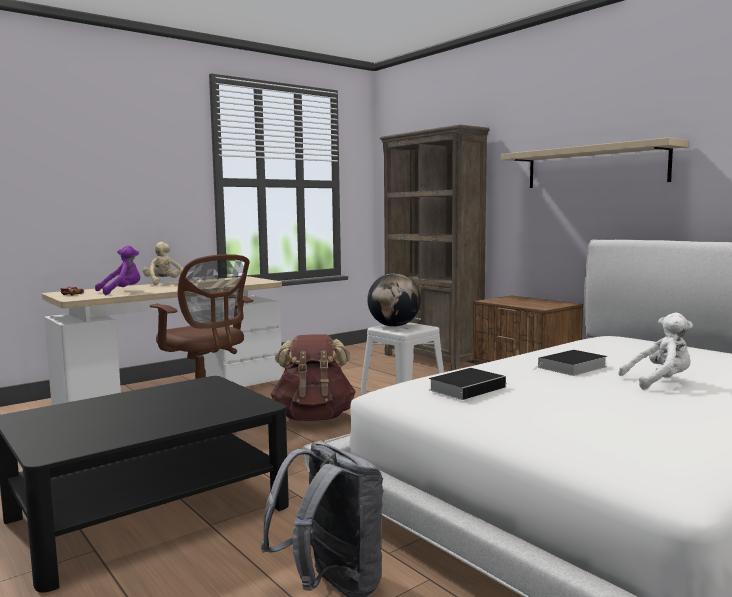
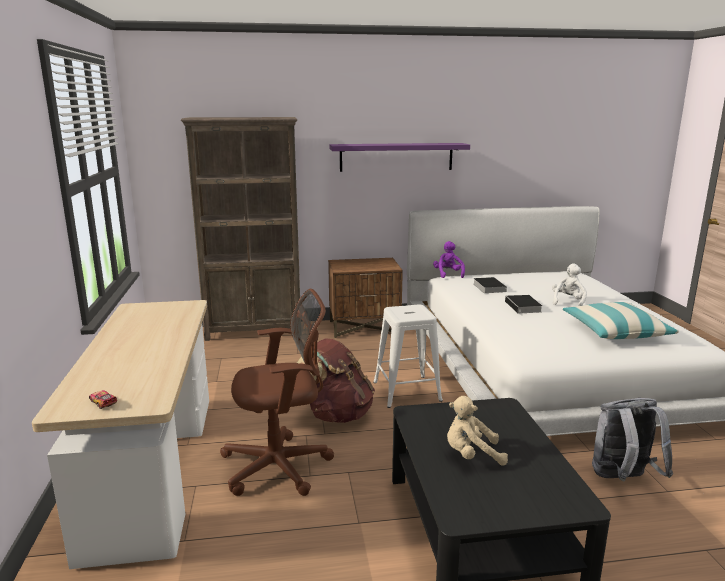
camera: 60 degrees left, 10 degrees up
purple plush toy [95,245,140,295] -> purple plush toy moved to [433,241,465,278]
beige plush toy [143,242,183,285] -> beige plush toy moved to [447,396,508,466]
globe [367,273,421,327] -> none
book [429,368,508,400] -> book moved to [473,277,507,293]
beige shelf [501,137,688,188] -> purple shelf [329,143,470,172]
none -> pillow [563,302,679,339]

